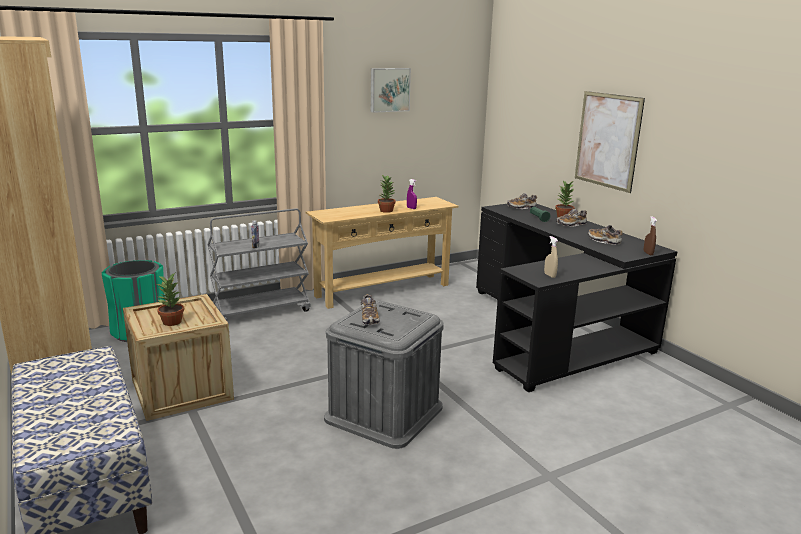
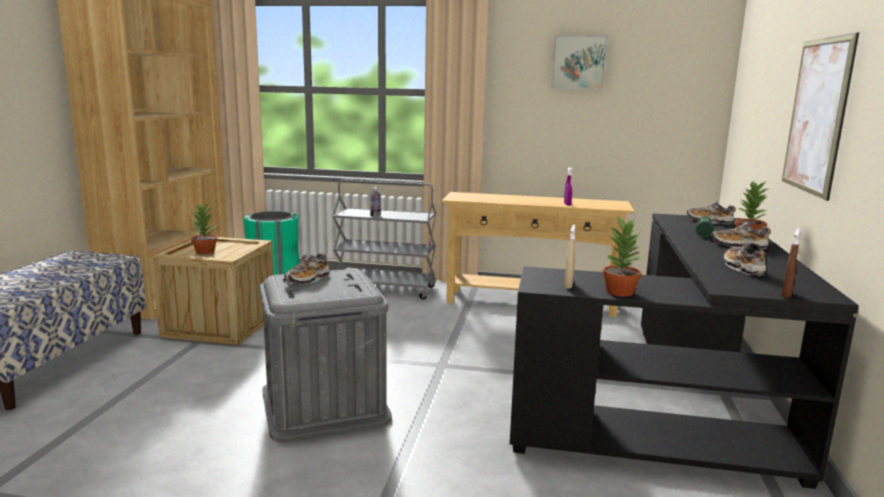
camera: 40 degrees right, 5 degrees down
potted plant [378,174,396,213] -> potted plant moved to [602,216,643,297]

